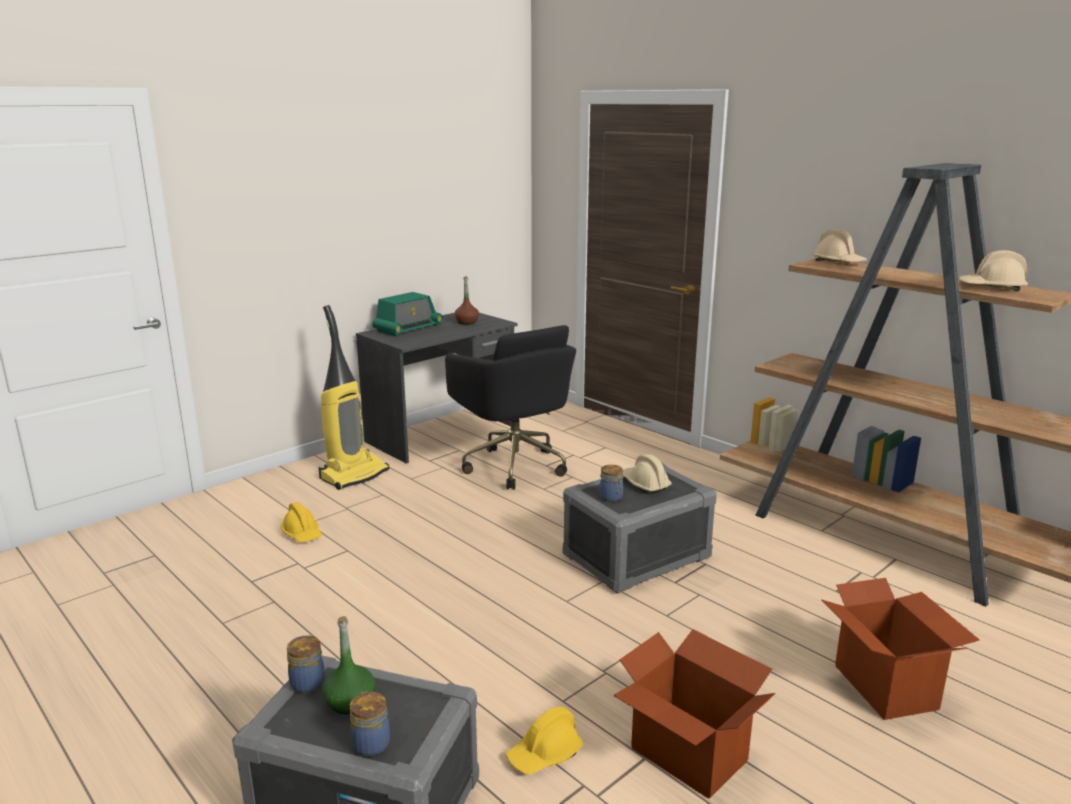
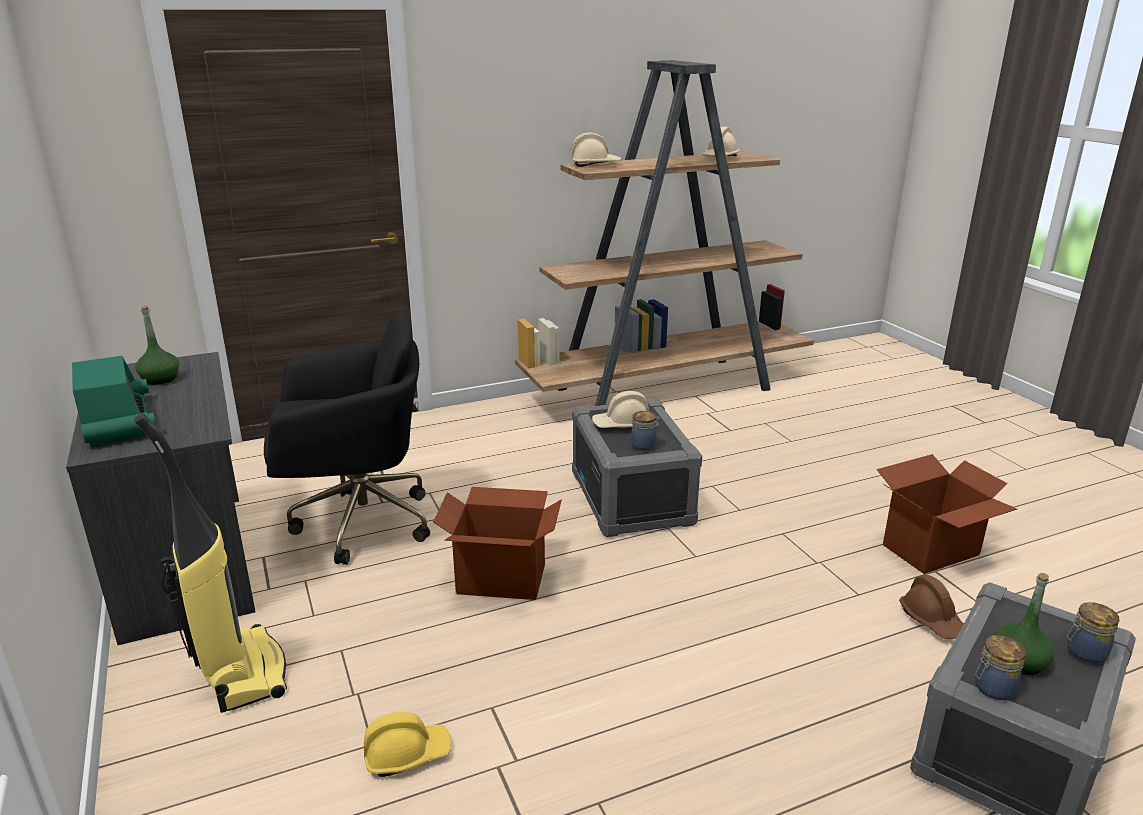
camera: 70 degrees left, 5 degrees up
brown bottle [455,276,479,325] -> green bottle [135,306,179,385]
yellow hard hat [506,707,583,775] -> brown hard hat [899,575,964,639]
cardboard box [822,578,980,720] -> cardboard box moved to [433,487,562,600]

